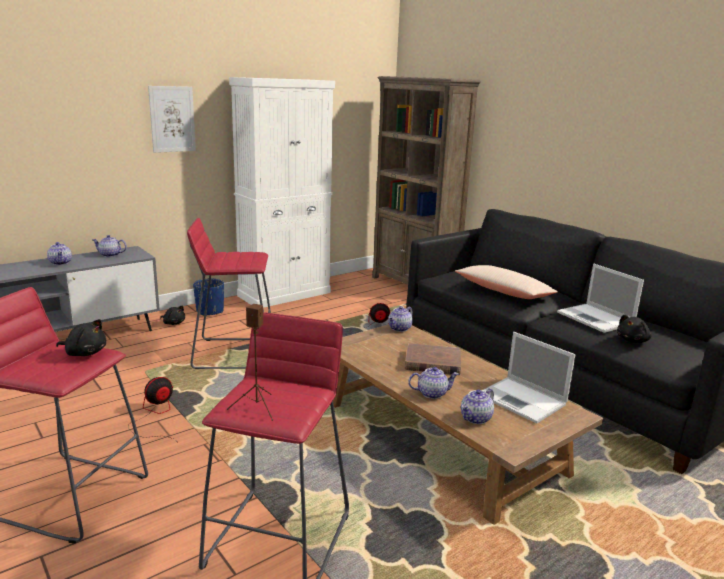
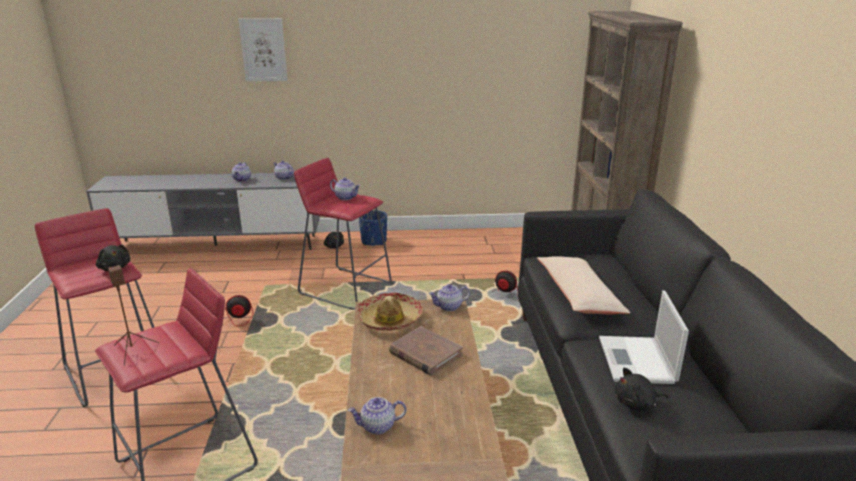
camera: 35 degrees right, 5 degrees up
picture [148,86,196,153] -> picture moved to [238,18,288,81]
white cabinet [229,77,335,308] -> none
teapot [408,367,459,399] -> teapot moved to [330,178,360,200]
laptop [482,332,575,423] -> none
none -> hat [356,293,423,331]

